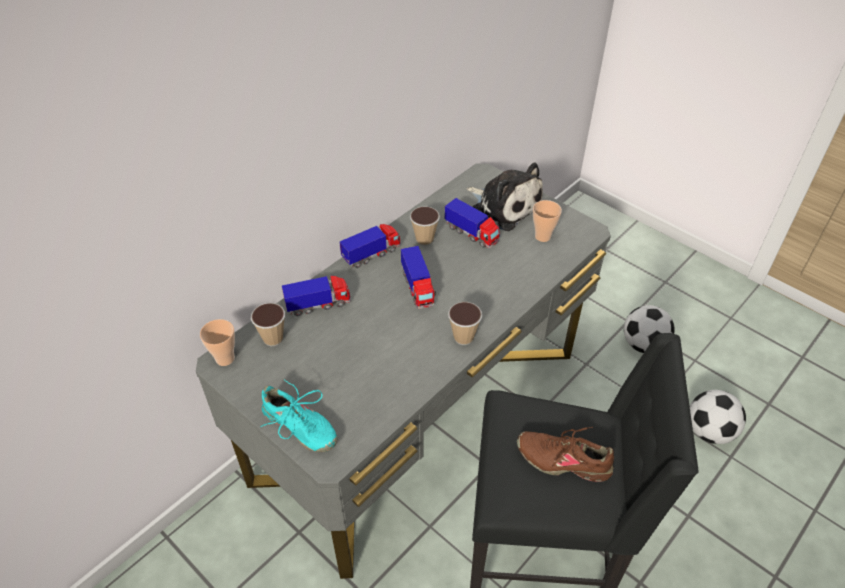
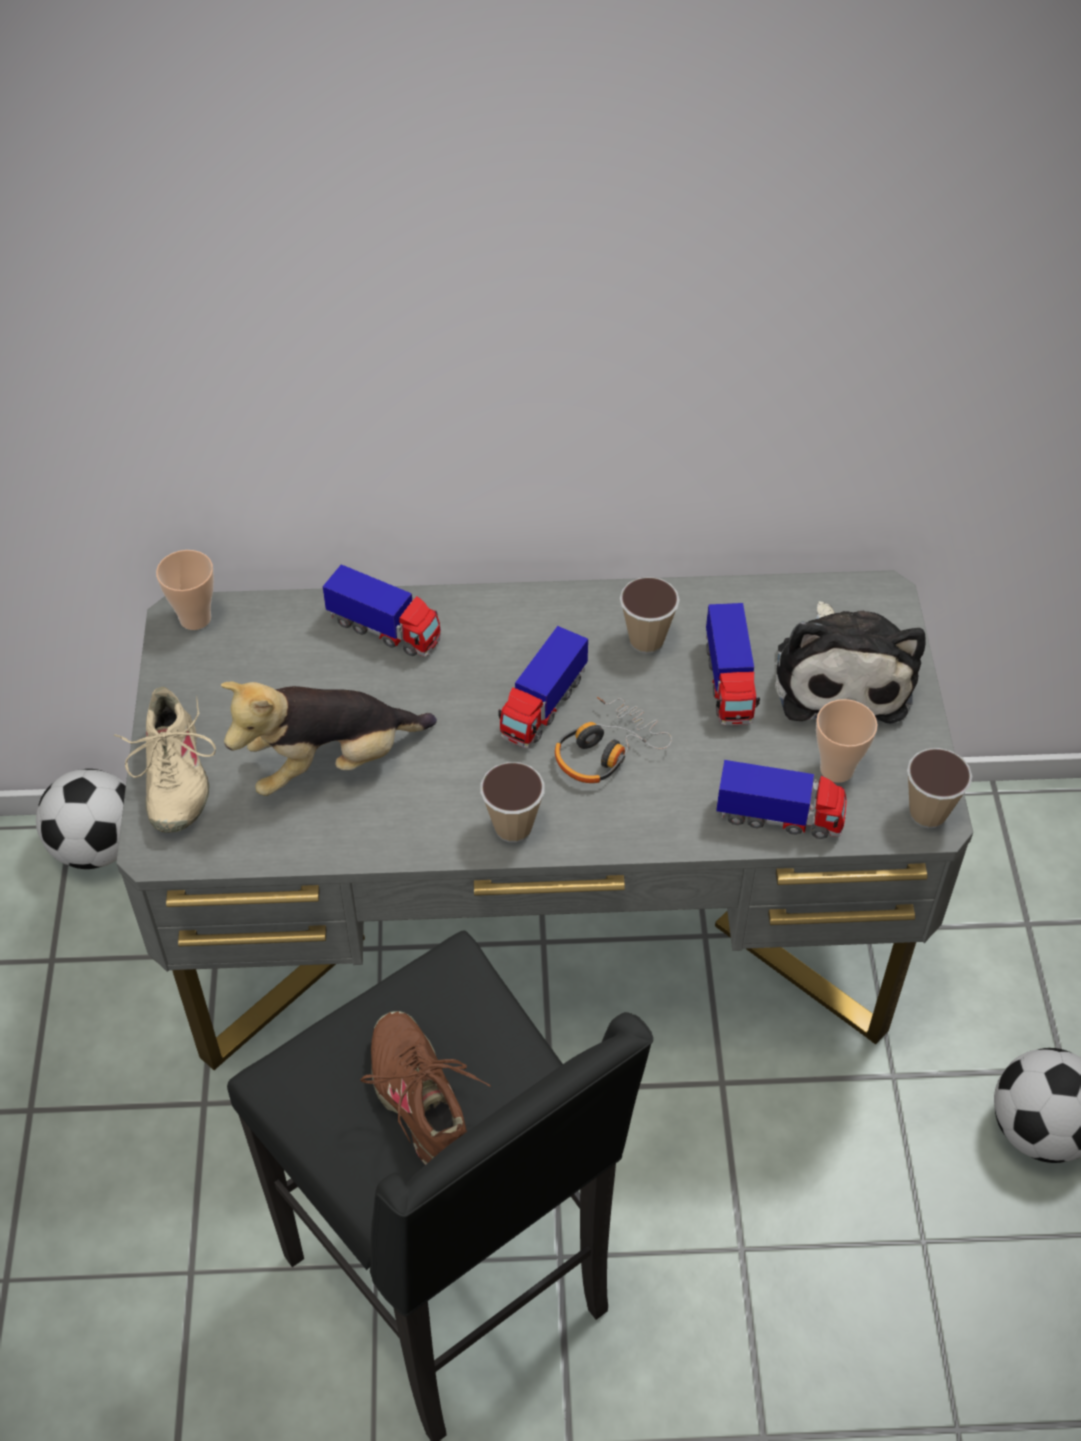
camera: 45 degrees right, 5 degrees up
cup [251,303,285,346] -> cup moved to [907,748,972,828]
turquoise shoe [261,379,338,452] -> beige shoe [114,687,216,833]
toy truck [340,224,400,268] -> toy truck moved to [716,760,847,839]
football [690,390,746,444] -> football moved to [36,769,126,869]
none -> plush toy [221,681,437,796]
none -> headphones [555,697,672,783]

